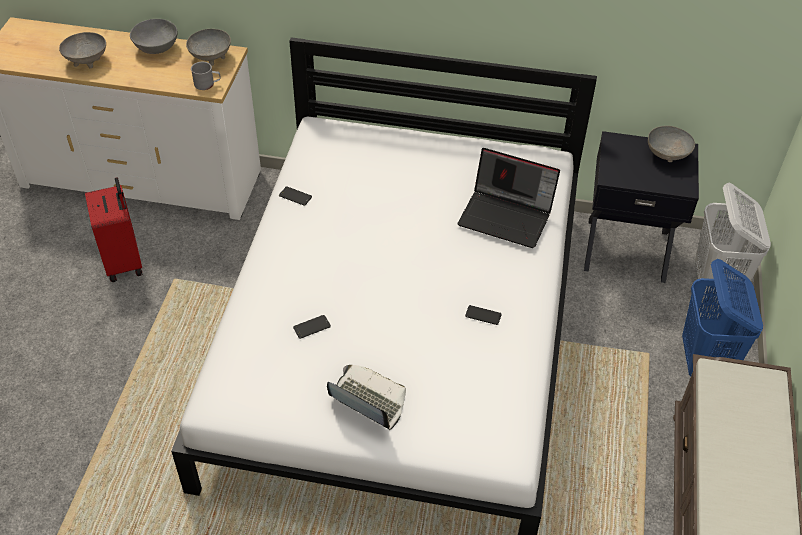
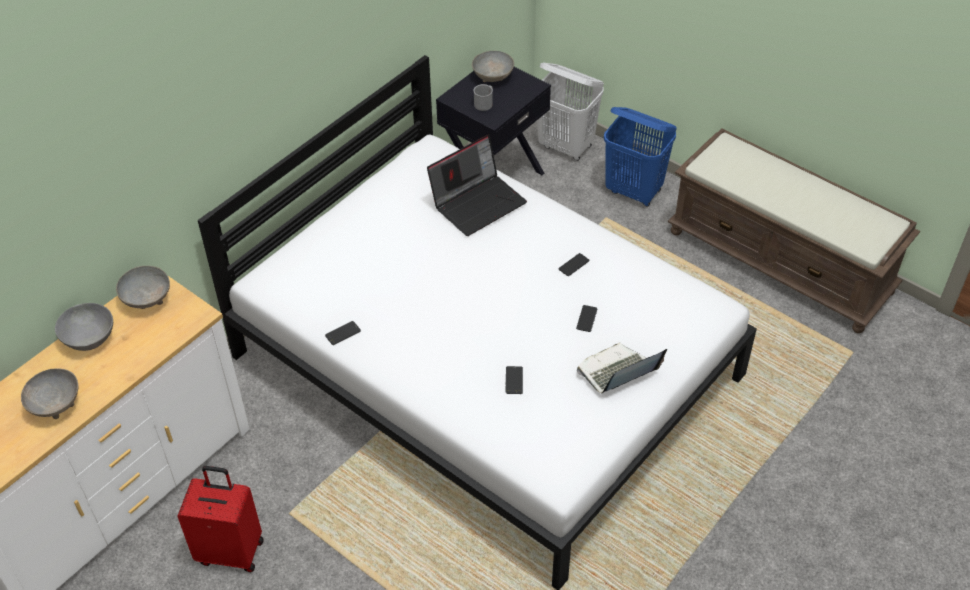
camera: 60 degrees left, 0 degrees up
grey mug [191,62,221,90] -> grey mug moved to [473,84,493,111]
none -> phone [576,305,598,332]

